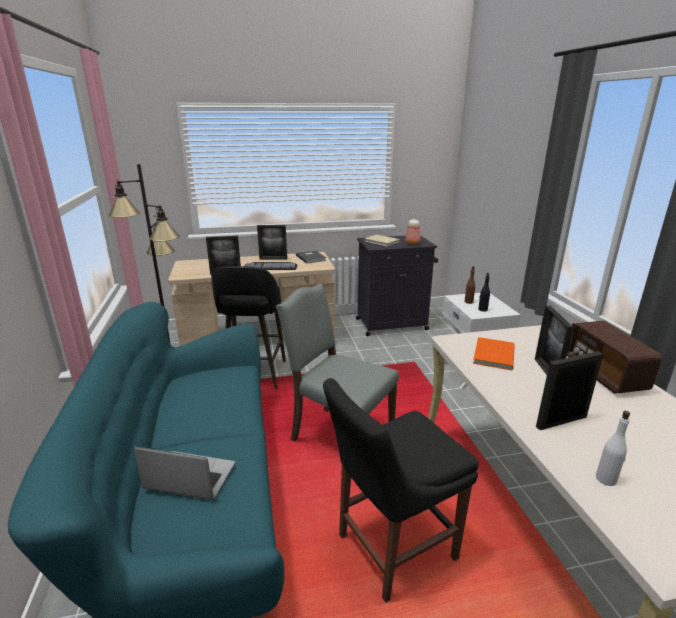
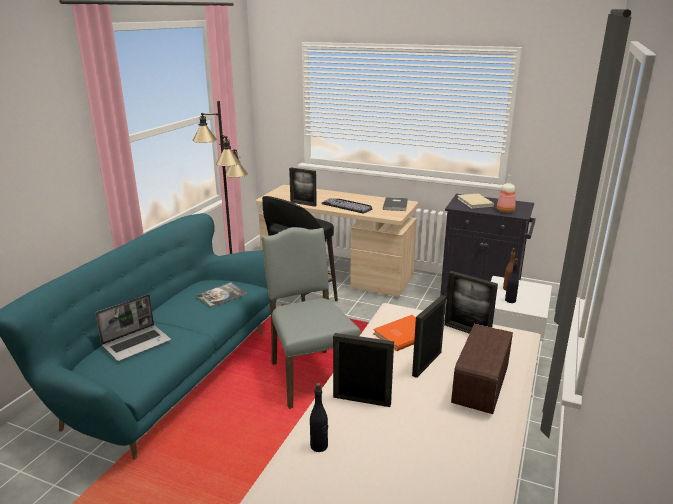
camera: 35 degrees right, 0 degrees up
laptop [133,446,235,500] -> laptop turned 90 degrees clockwise [95,294,171,361]
picture frame [257,225,287,260] -> picture frame moved to [444,271,498,334]
black chair [323,378,479,603] -> none
white bottle [596,411,630,486] -> black bottle [310,383,328,452]
none -> book [195,282,246,308]

